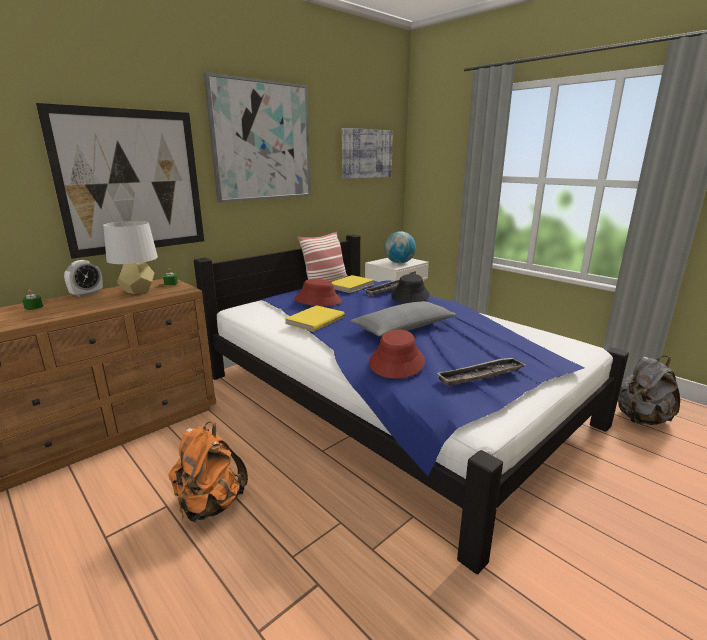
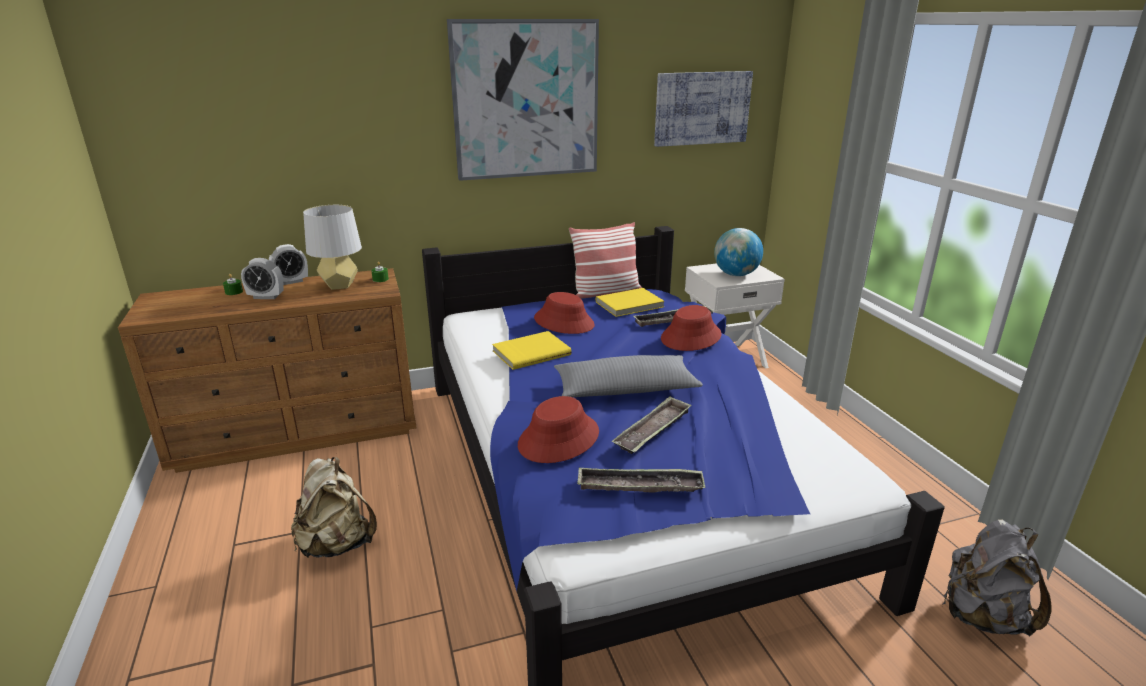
camera: 25 degrees right, 5 degrees up
picture [36,103,204,259] -> none
orange backpack [169,422,248,522] -> beige backpack [291,457,377,558]
black hat [391,274,430,303] -> red hat [661,305,722,351]
none -> alarm clock [241,258,284,299]
none -> tray [612,396,692,454]

